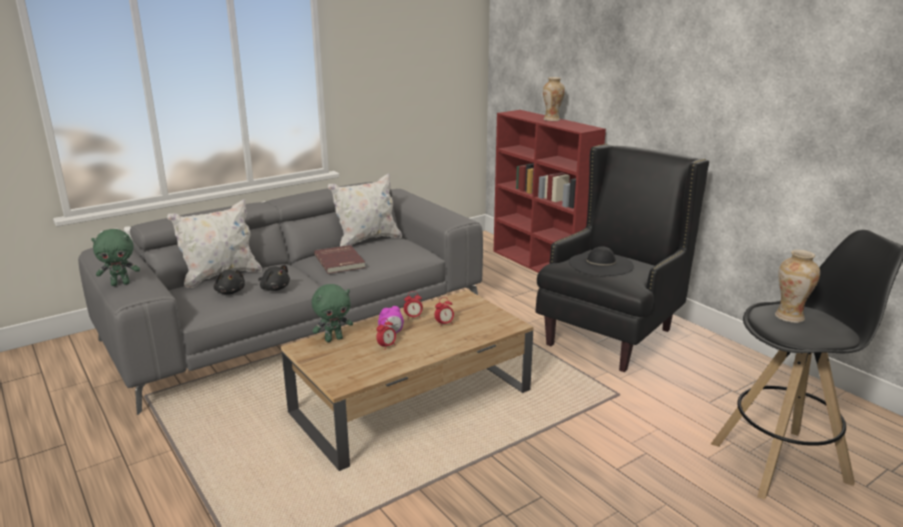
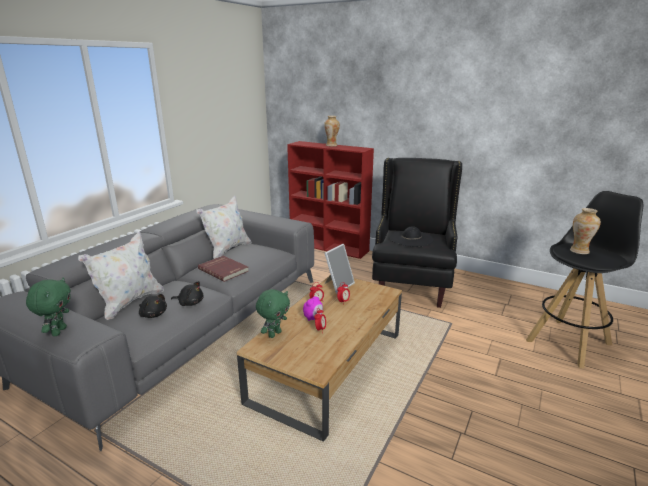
camera: 25 degrees left, 0 degrees up
green plush toy [91,229,140,286] -> green plush toy turned 45 degrees counterclockwise [26,277,71,336]
none -> picture frame [324,244,355,294]

